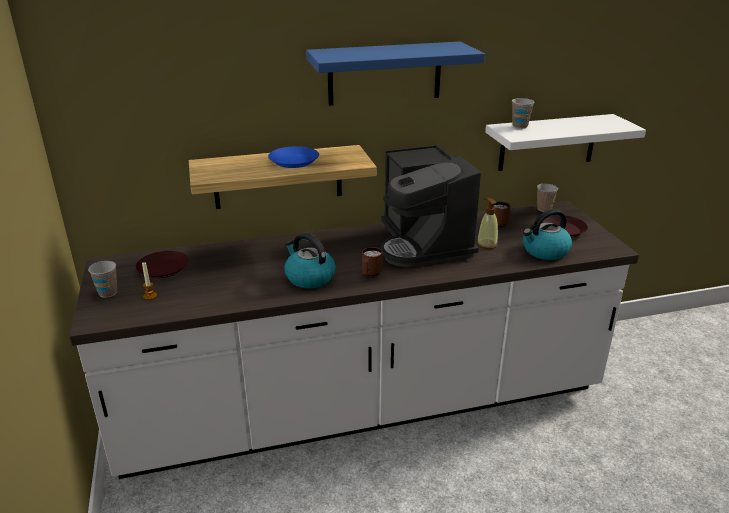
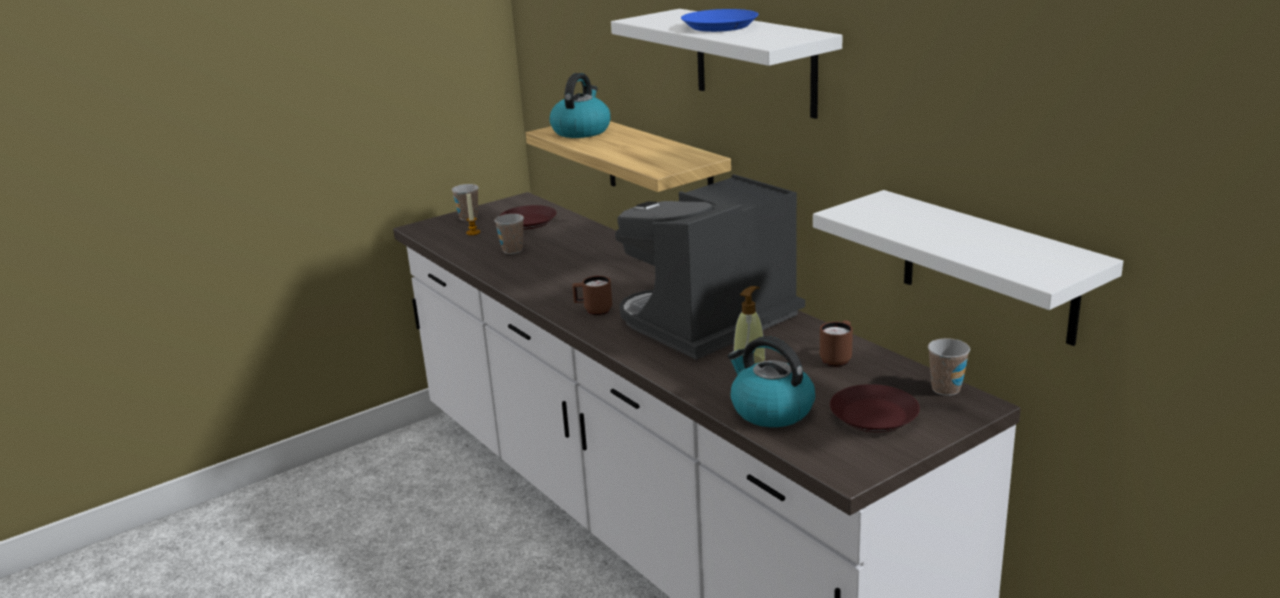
camera: 70 degrees right, 5 degrees down
blue plate [268,146,319,168] -> blue plate moved to [681,9,759,32]
kettle [284,233,336,288] -> kettle moved to [549,73,611,138]
blue shelf [306,42,485,106] -> white shelf [611,9,843,119]
cup [512,98,535,129] -> cup moved to [494,214,524,254]

